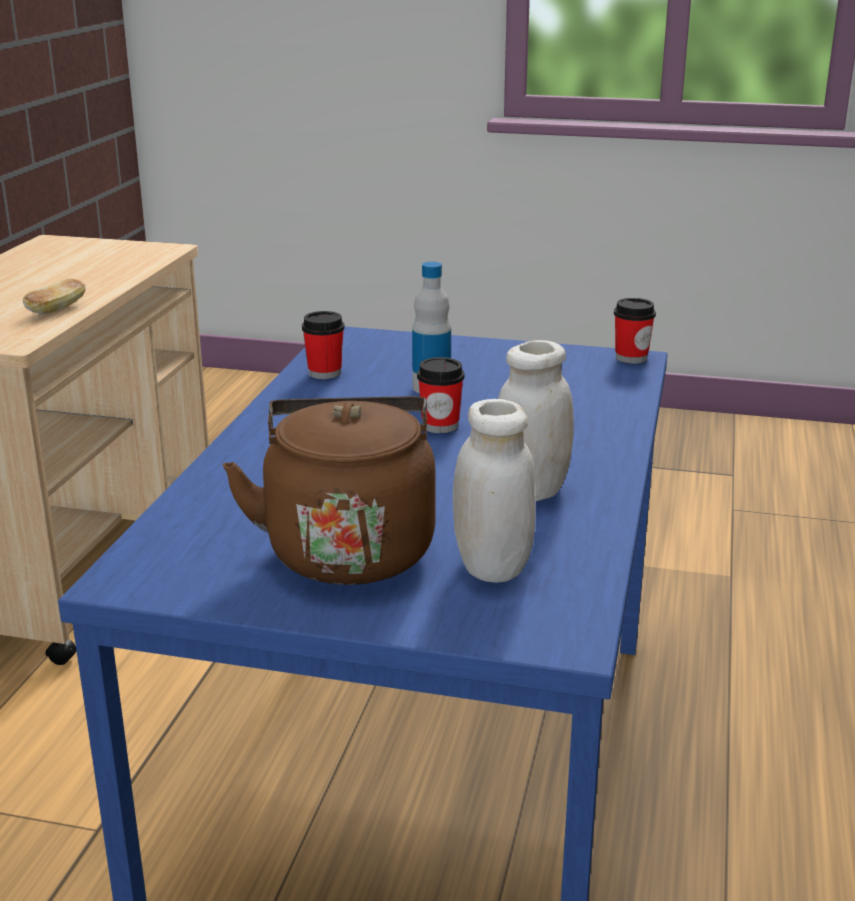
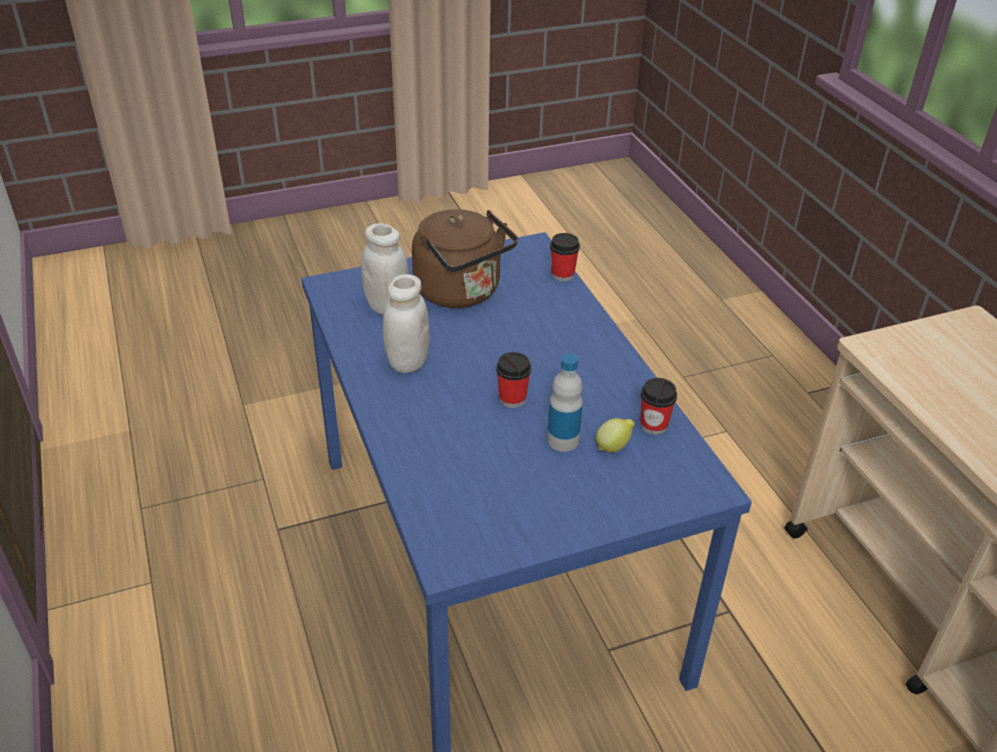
camera: 145 degrees right, 15 degrees up
bread [23,279,86,314] -> none
cup [614,298,656,364] -> cup moved to [550,233,580,282]
none -> lemon [596,418,635,452]

